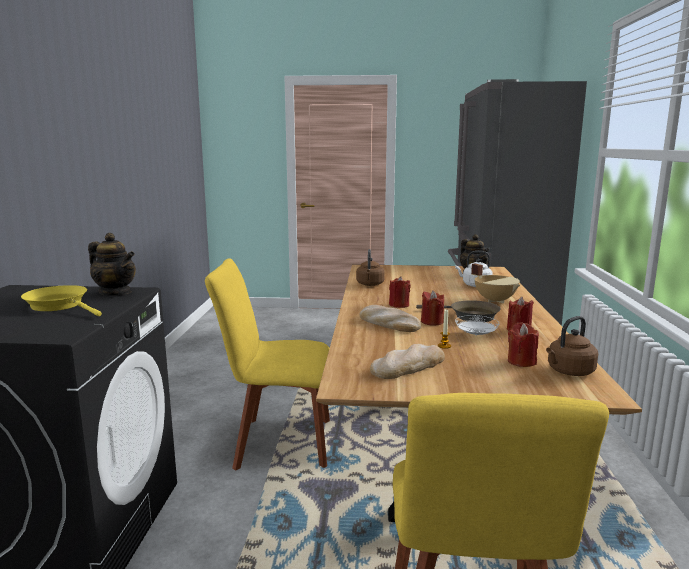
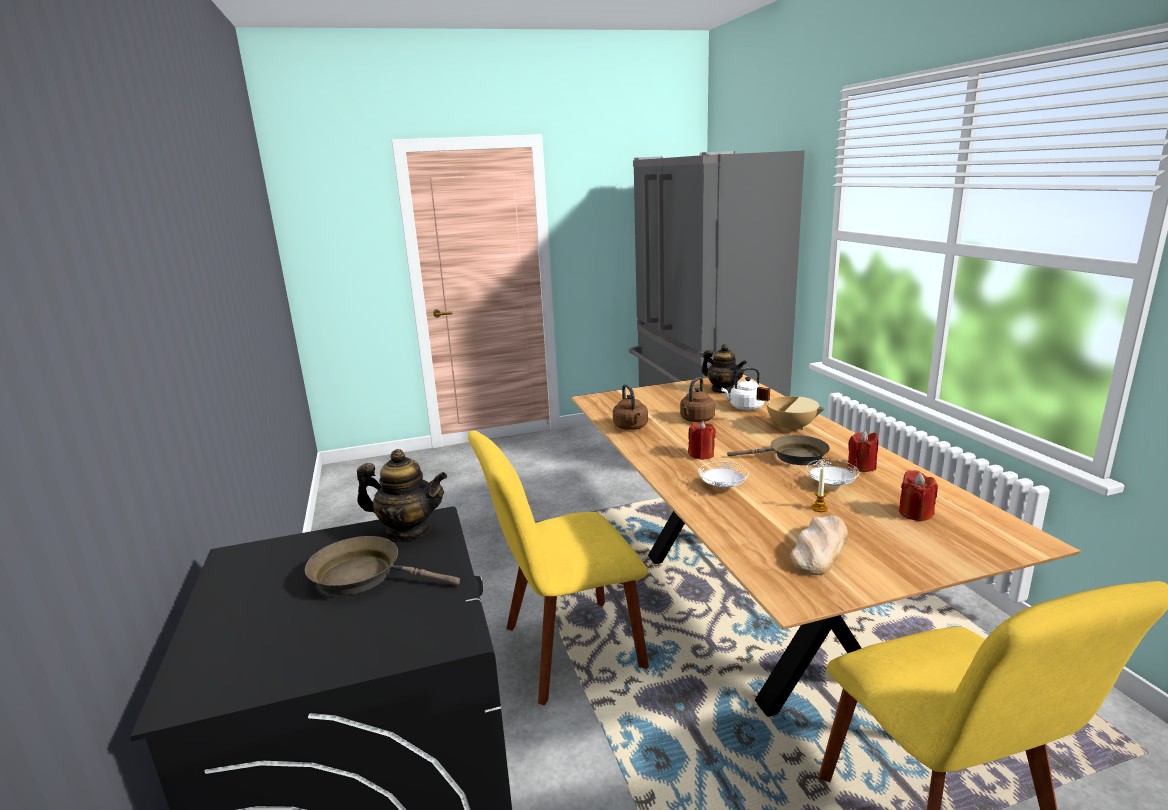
camera: 20 degrees left, 5 degrees up
yellow frying pan [21,285,102,316] -> brown frying pan [305,536,460,595]
bread [360,305,421,332] -> white plate [698,462,749,488]
red candle [421,290,444,326] -> none
brown kettle [546,316,598,376] -> brown kettle moved to [680,377,715,422]

